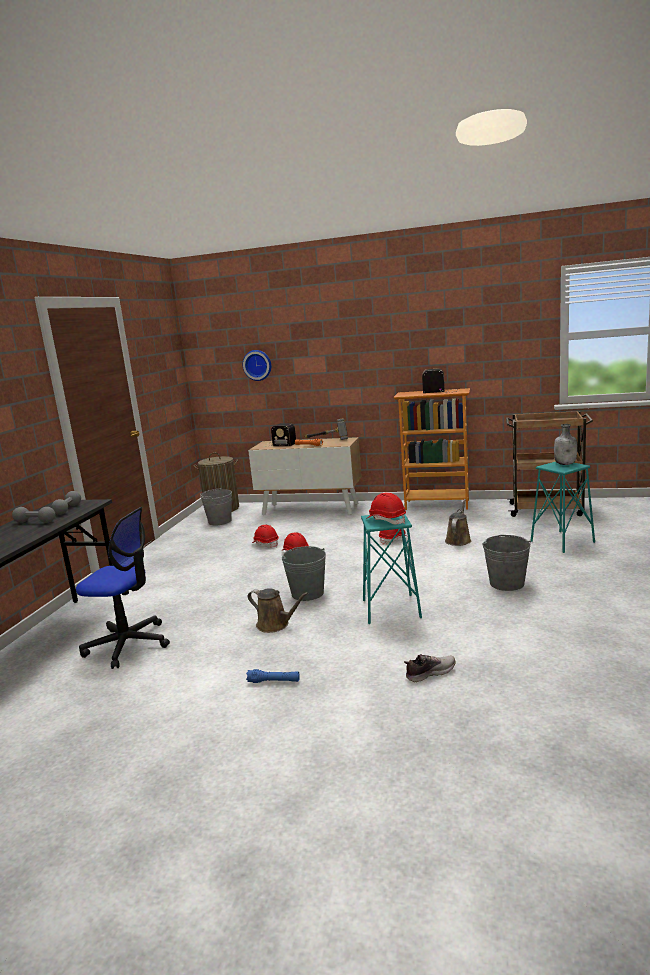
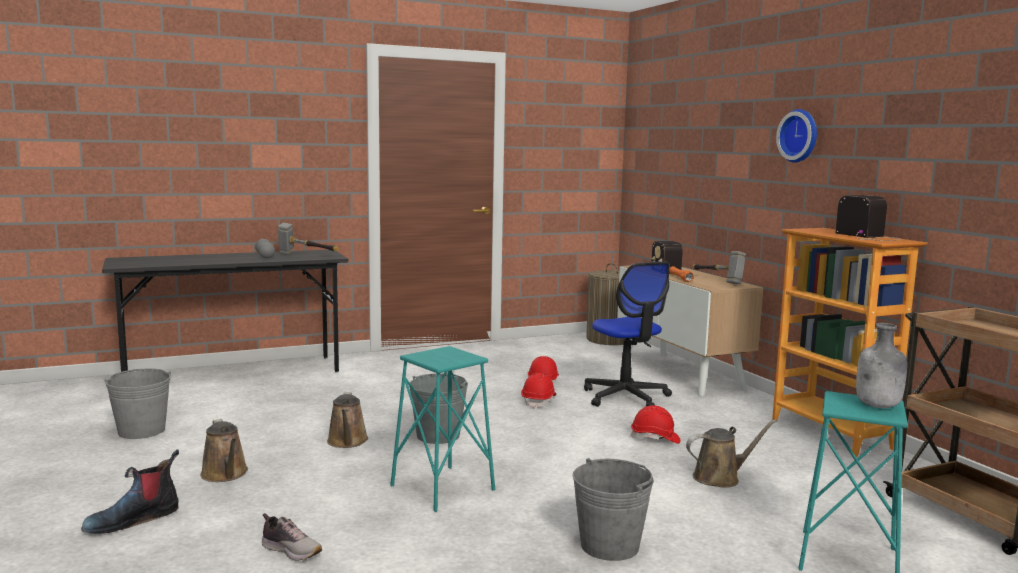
camera: 50 degrees right, 5 degrees down
grey dumbbell [51,491,81,515] -> hammer [278,222,339,255]
office chair [76,507,170,669] -> office chair moved to [584,262,672,407]
grey bucket [200,488,232,525] -> grey bucket moved to [104,368,171,439]
wall clock [243,350,271,381] -> wall clock moved to [776,109,817,163]
blue flashlight [246,669,300,683] -> brown watering can [200,419,248,482]
red hard hat [366,492,406,524] -> none
none -> boot [81,449,179,534]

